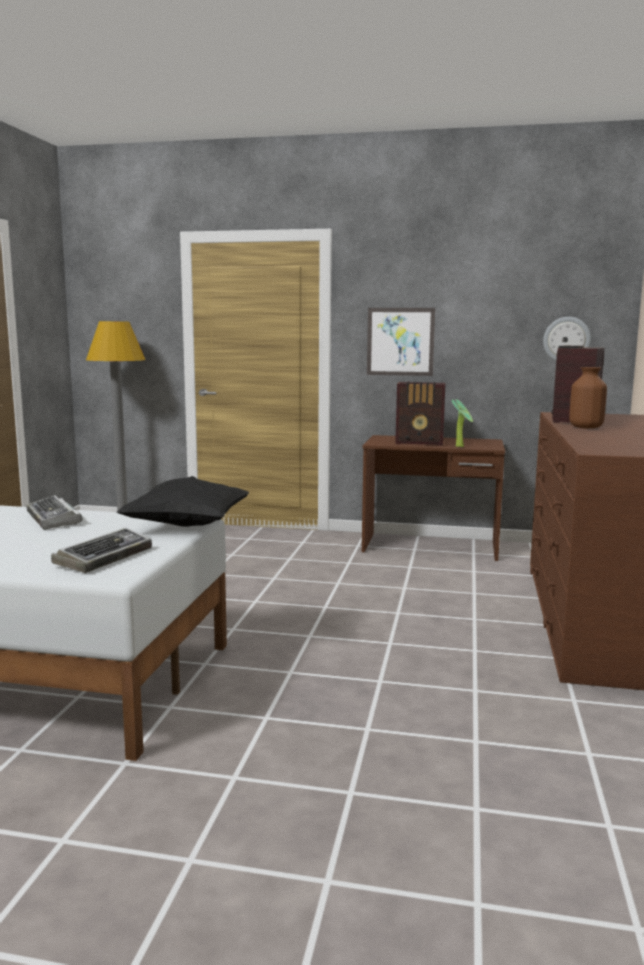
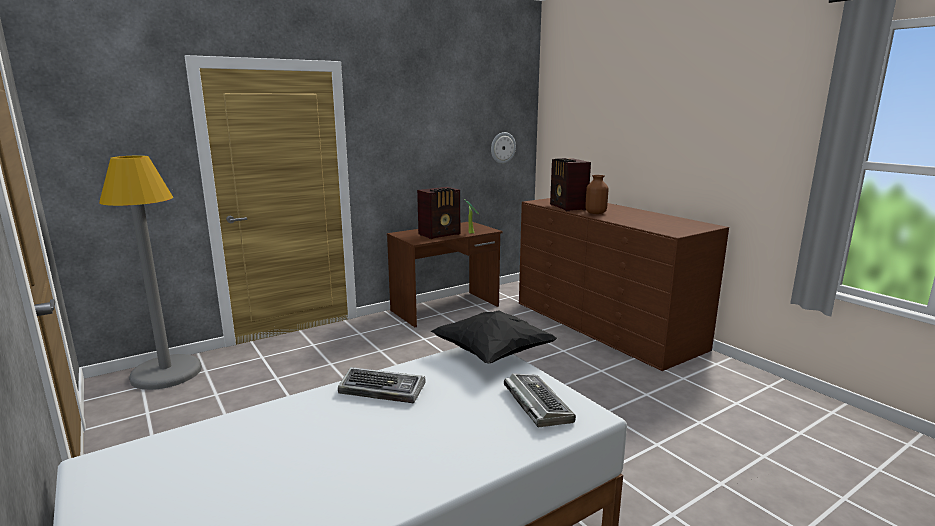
camera: 45 degrees left, 5 degrees up
picture [367,308,435,376] -> none

